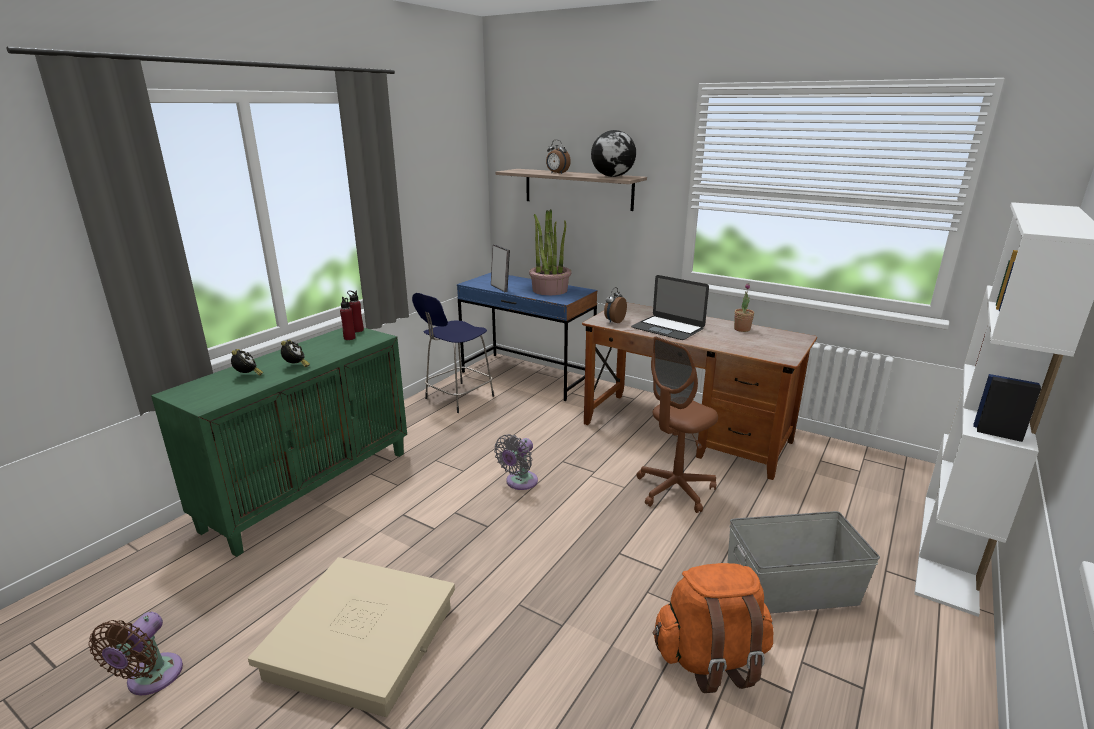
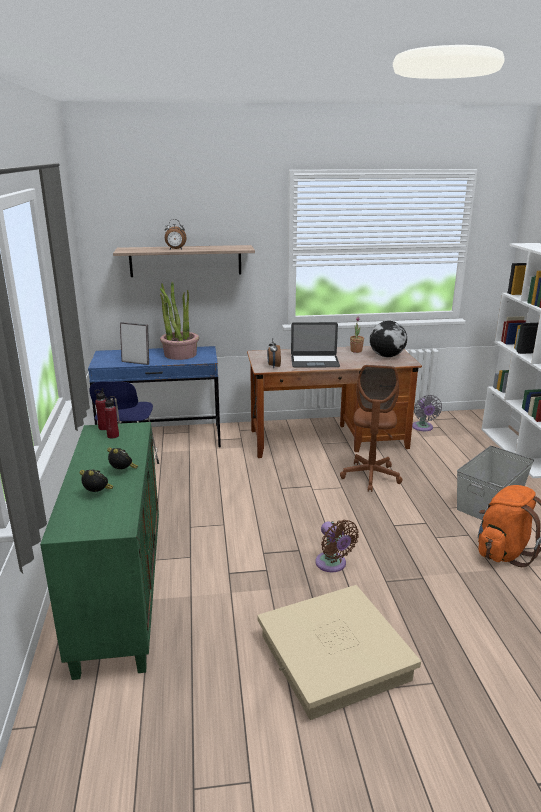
camera: 40 degrees left, 0 degrees up
brown fan [88,612,183,695] -> brown fan moved to [315,520,359,572]
grey fan [494,434,538,490] -> grey fan moved to [412,395,442,431]
globe [591,130,636,177] -> globe moved to [370,321,407,357]

